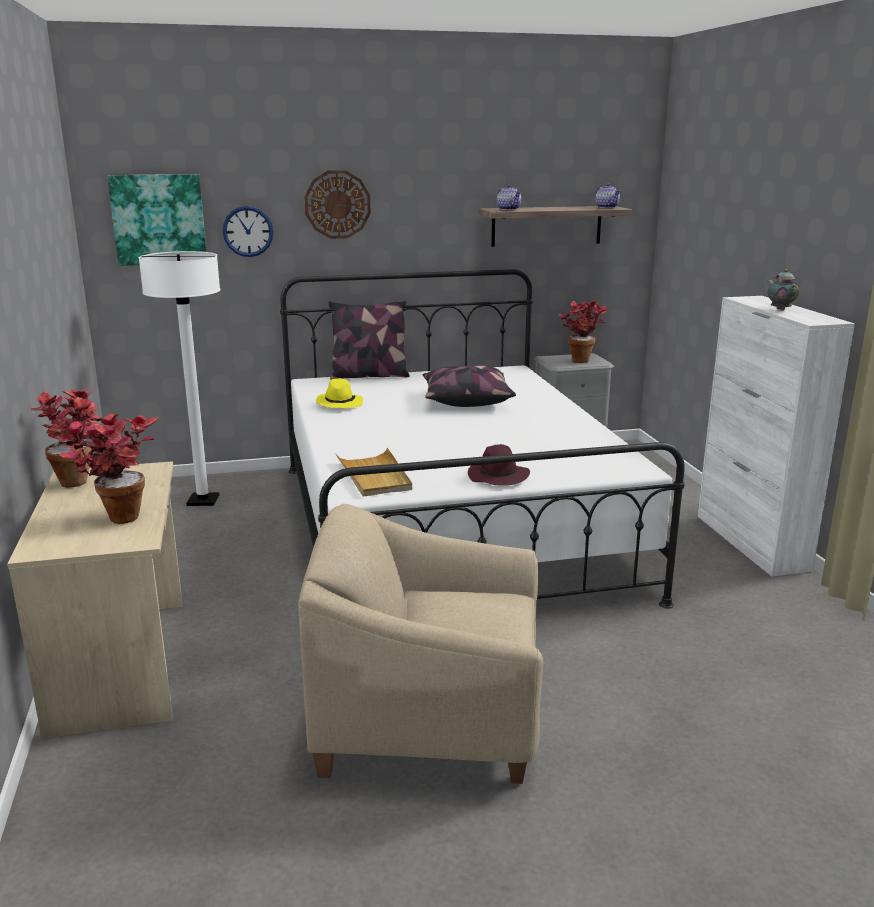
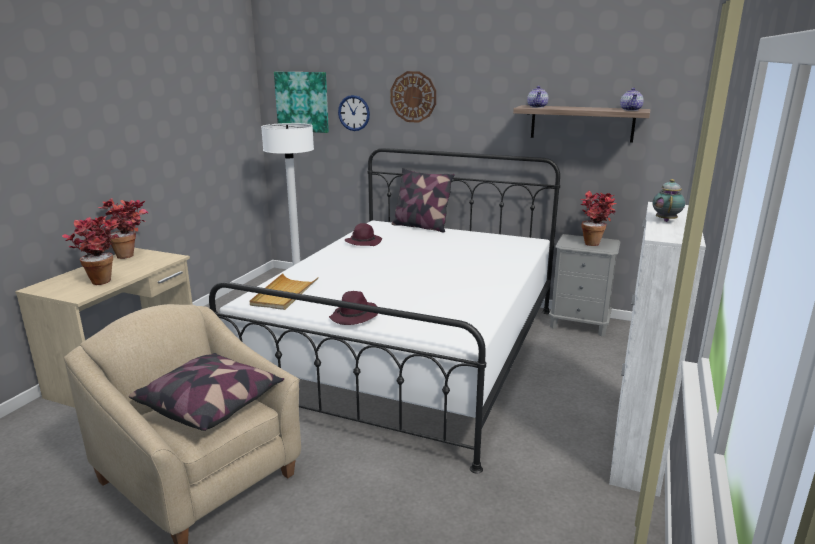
camera: 35 degrees right, 0 degrees up
yellow hat [316,378,363,408] -> purple hat [345,223,382,246]
pillow [423,366,516,407] -> pillow moved to [129,353,284,431]

